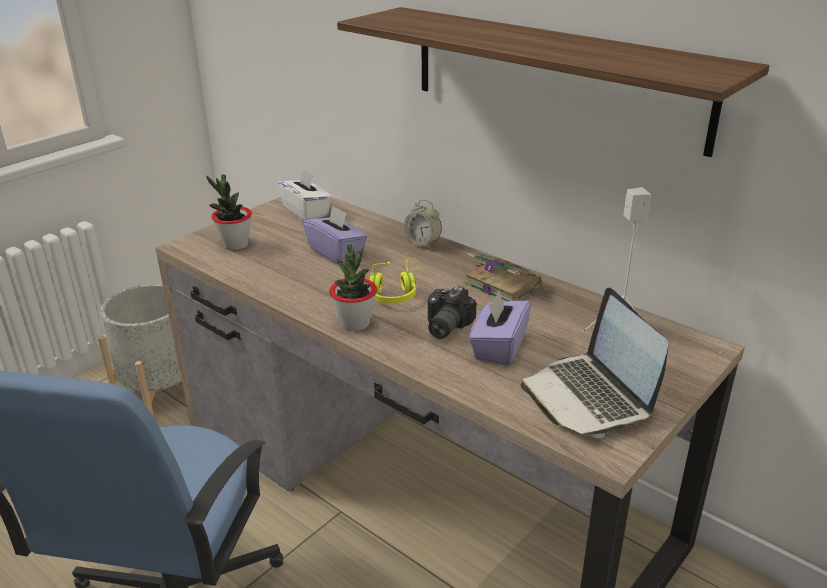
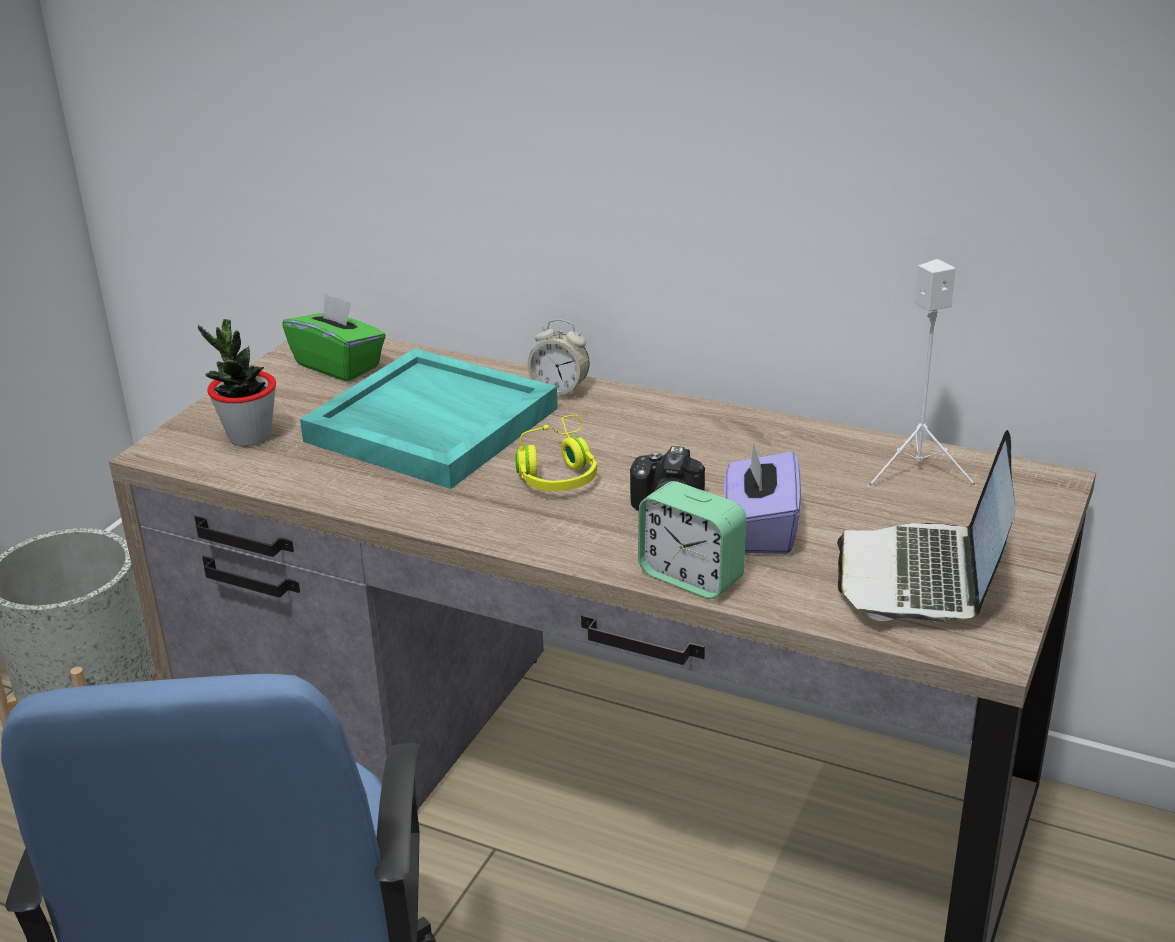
camera: 15 degrees left, 0 degrees up
white tissue box [277,169,332,221] -> green tissue box [282,293,386,382]
purple tissue box [303,205,368,264] -> turquoise tray [300,348,558,489]
potted plant [329,244,377,331] -> none
shelf [337,7,769,157] -> none
book [464,253,541,301] -> none
laptop [520,288,669,438] -> laptop turned 45 degrees clockwise [837,430,1016,622]
none -> alarm clock [638,481,747,599]

